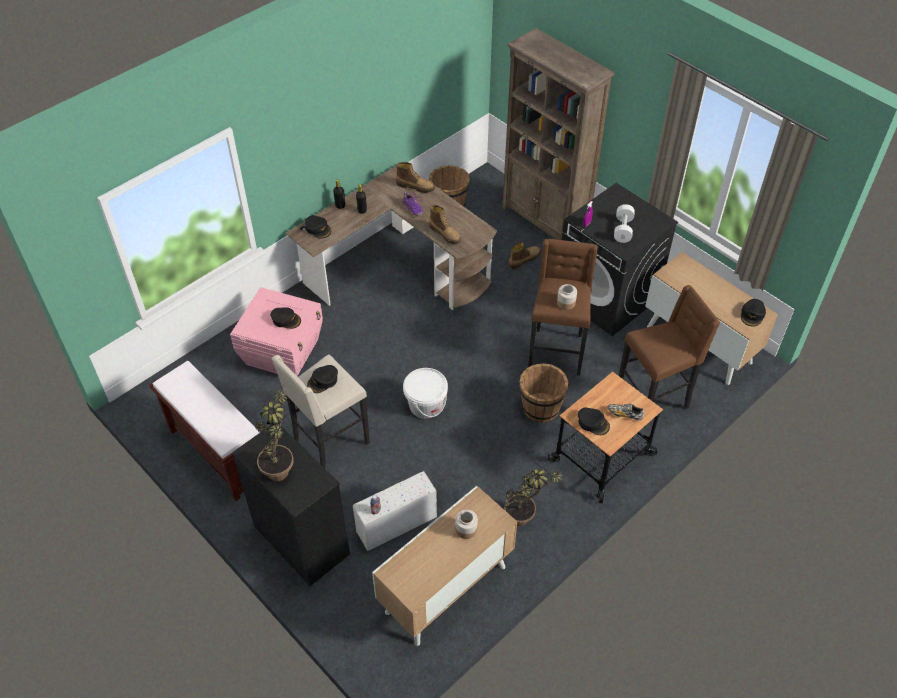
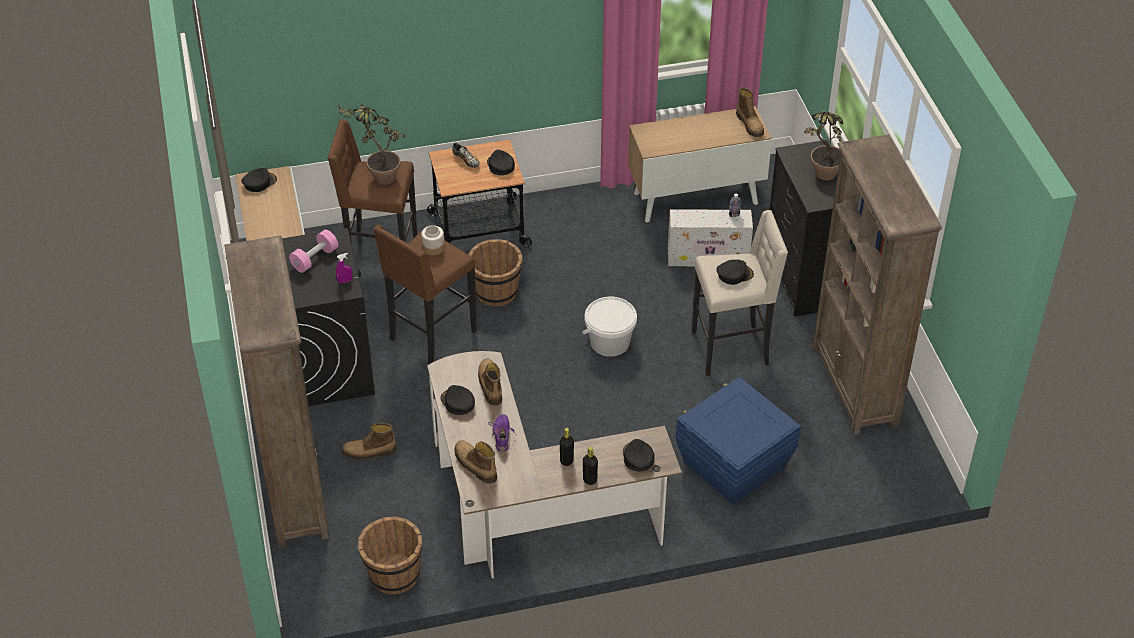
camera: 150 degrees left, 5 degrees down
brown bench [149,361,260,501] -> brown bookcase [812,135,942,436]
pink storage box [230,287,323,376] -> blue storage box [676,377,801,505]
black cap [270,307,301,329] -> black cap moved to [440,385,475,415]
jar [455,510,478,539] -> none
potted plant [504,468,562,526] -> potted plant moved to [337,103,405,185]
white dumbbell [614,204,635,243] -> pink dumbbell [289,229,338,273]
none -> boot [736,88,764,137]

